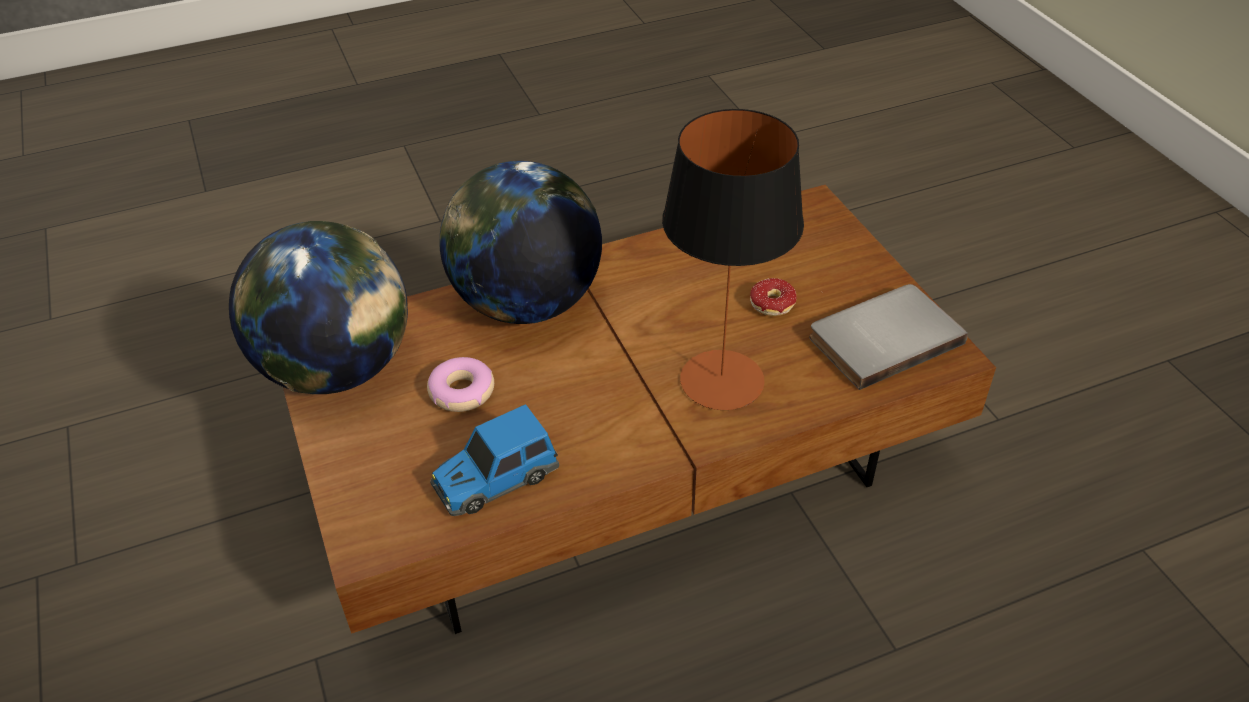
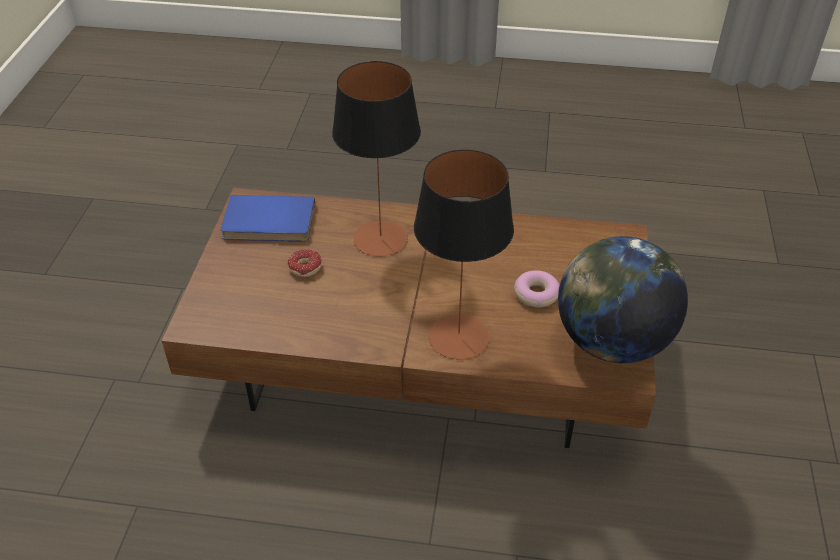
camera: 150 degrees left, 0 degrees up
toy car [430,404,559,516] -> none
globe [439,161,602,324] -> table lamp [414,149,514,360]
grey book [809,284,968,390] -> blue book [221,195,315,242]

